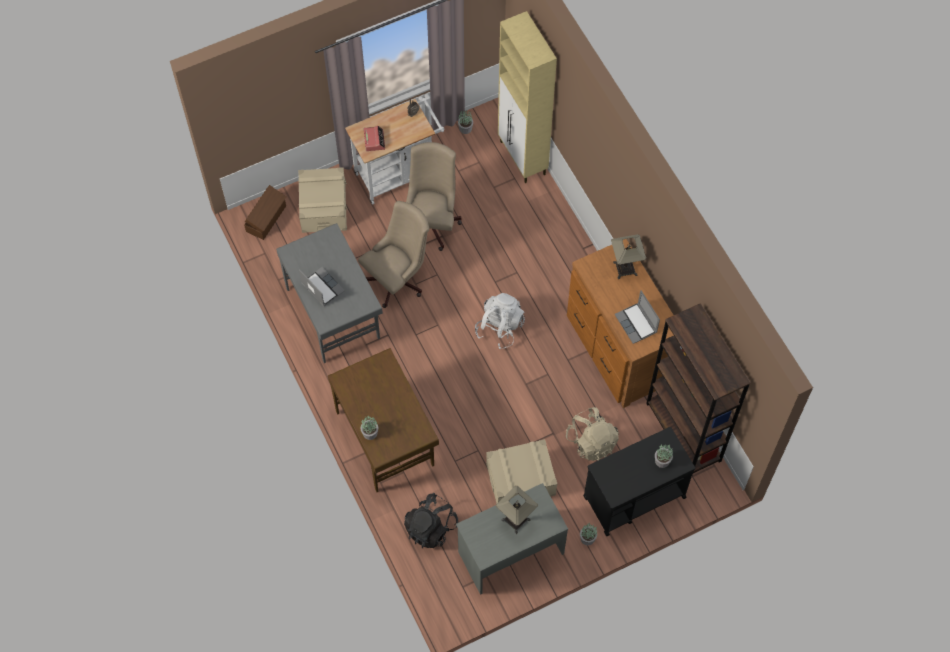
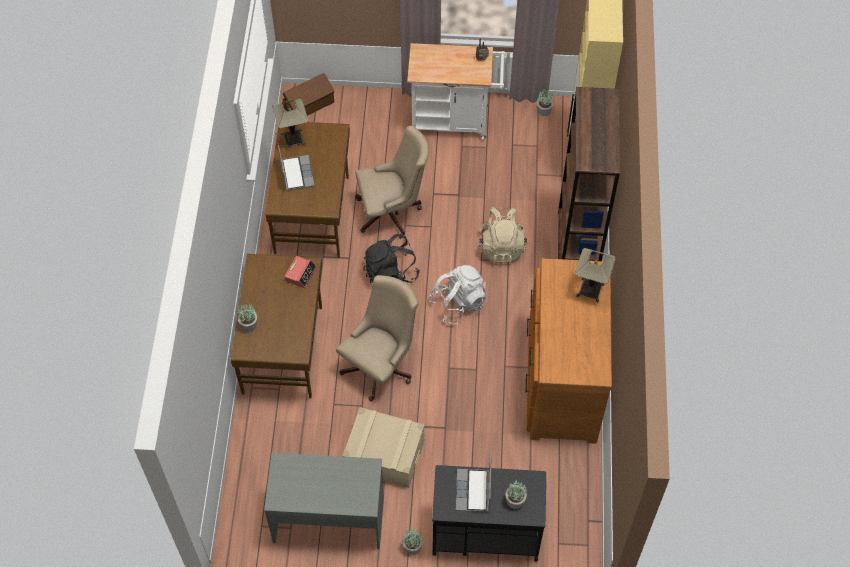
camera: 30 degrees right, 5 degrees down
grey desk [276,223,383,363] -> brown desk [266,122,350,258]
beige storage box [298,167,347,233] -> none
alarm clock [364,126,385,151] -> alarm clock moved to [284,256,317,288]
black backpack [404,493,458,548] -> black backpack moved to [363,234,420,283]
beige office chair [406,142,462,251] -> beige office chair moved to [336,275,419,401]
table lamp [496,486,538,534] -> table lamp moved to [272,99,308,150]
beige backpack [566,407,619,461] -> beige backpack moved to [479,207,527,263]
laptop [615,290,660,344] -> laptop moved to [456,457,491,512]
brown bookcase [646,303,751,475] -> brown bookcase moved to [558,87,620,261]

